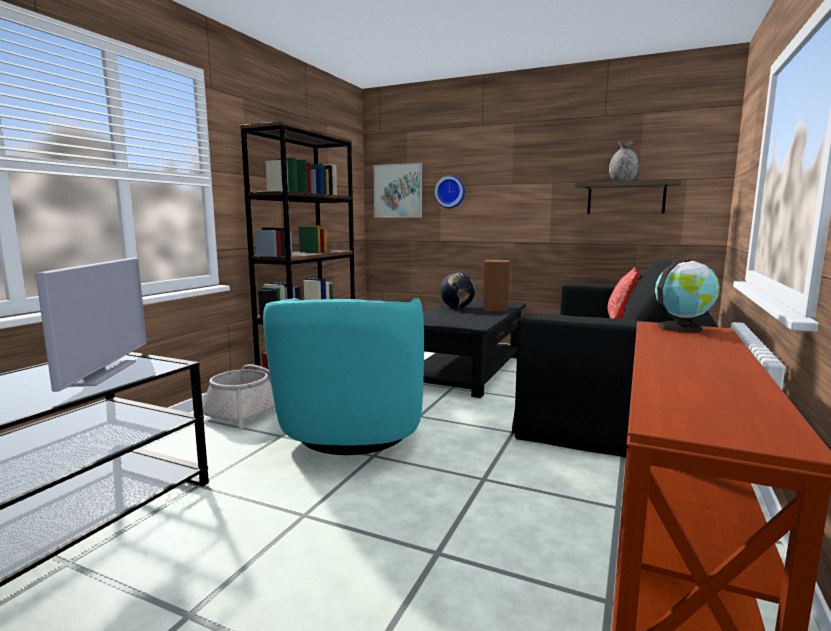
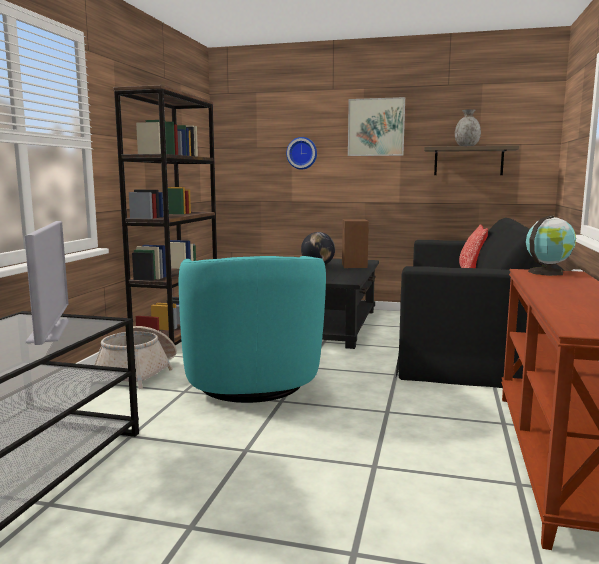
camera: 10 degrees left, 0 degrees up
picture [374,163,422,218] -> picture moved to [348,97,405,156]

